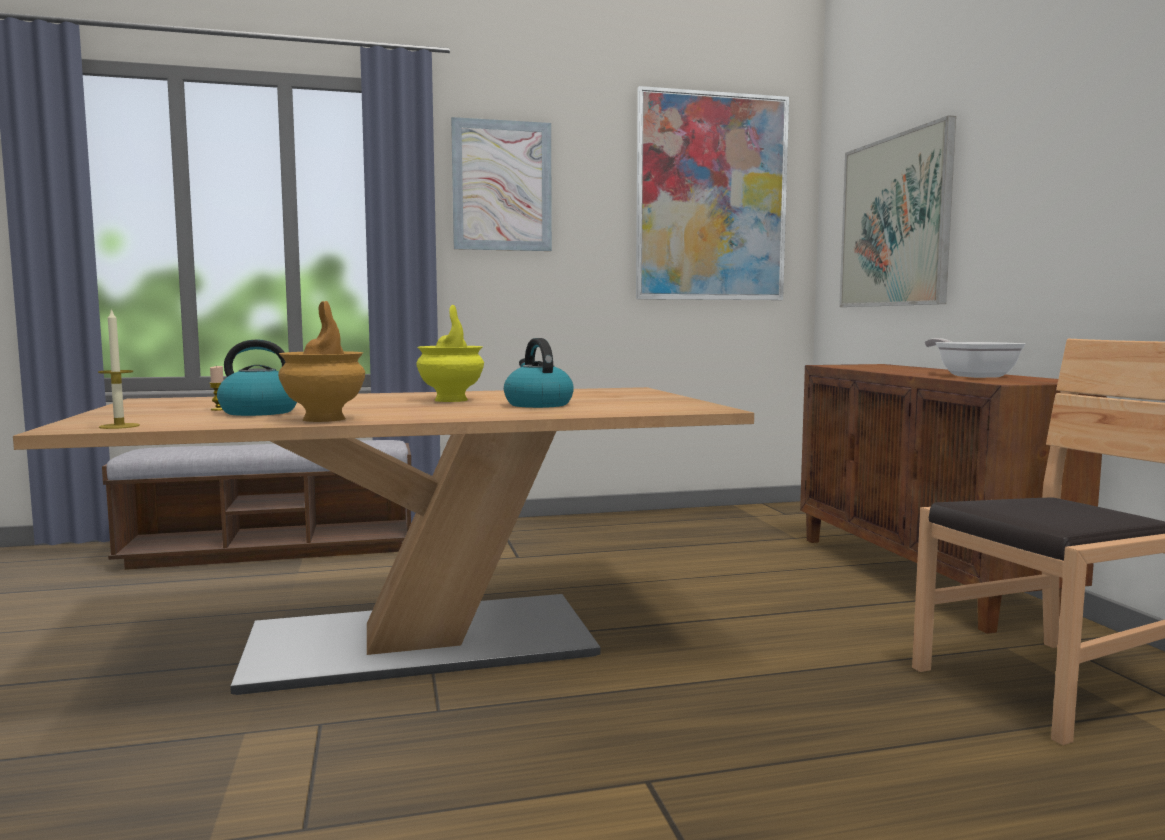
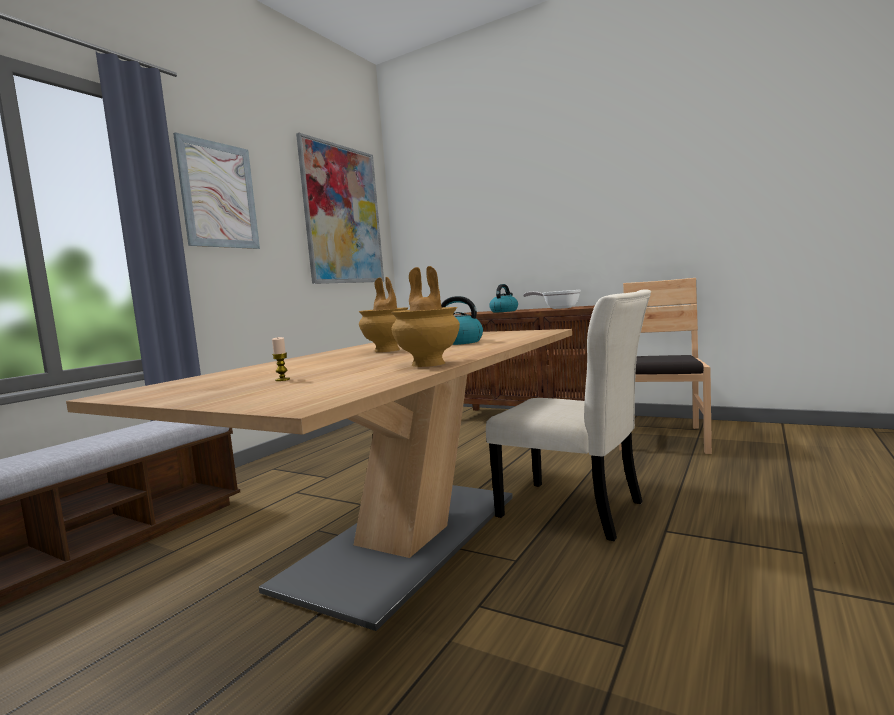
camera: 45 degrees left, 0 degrees up
candle [98,308,140,429] -> none
kettle [217,339,297,416] -> kettle moved to [489,284,518,313]
yellow vase [416,305,484,402] -> brown vase [358,277,408,352]
picture [839,115,956,307] -> none
none -> beige chair [486,289,651,541]

